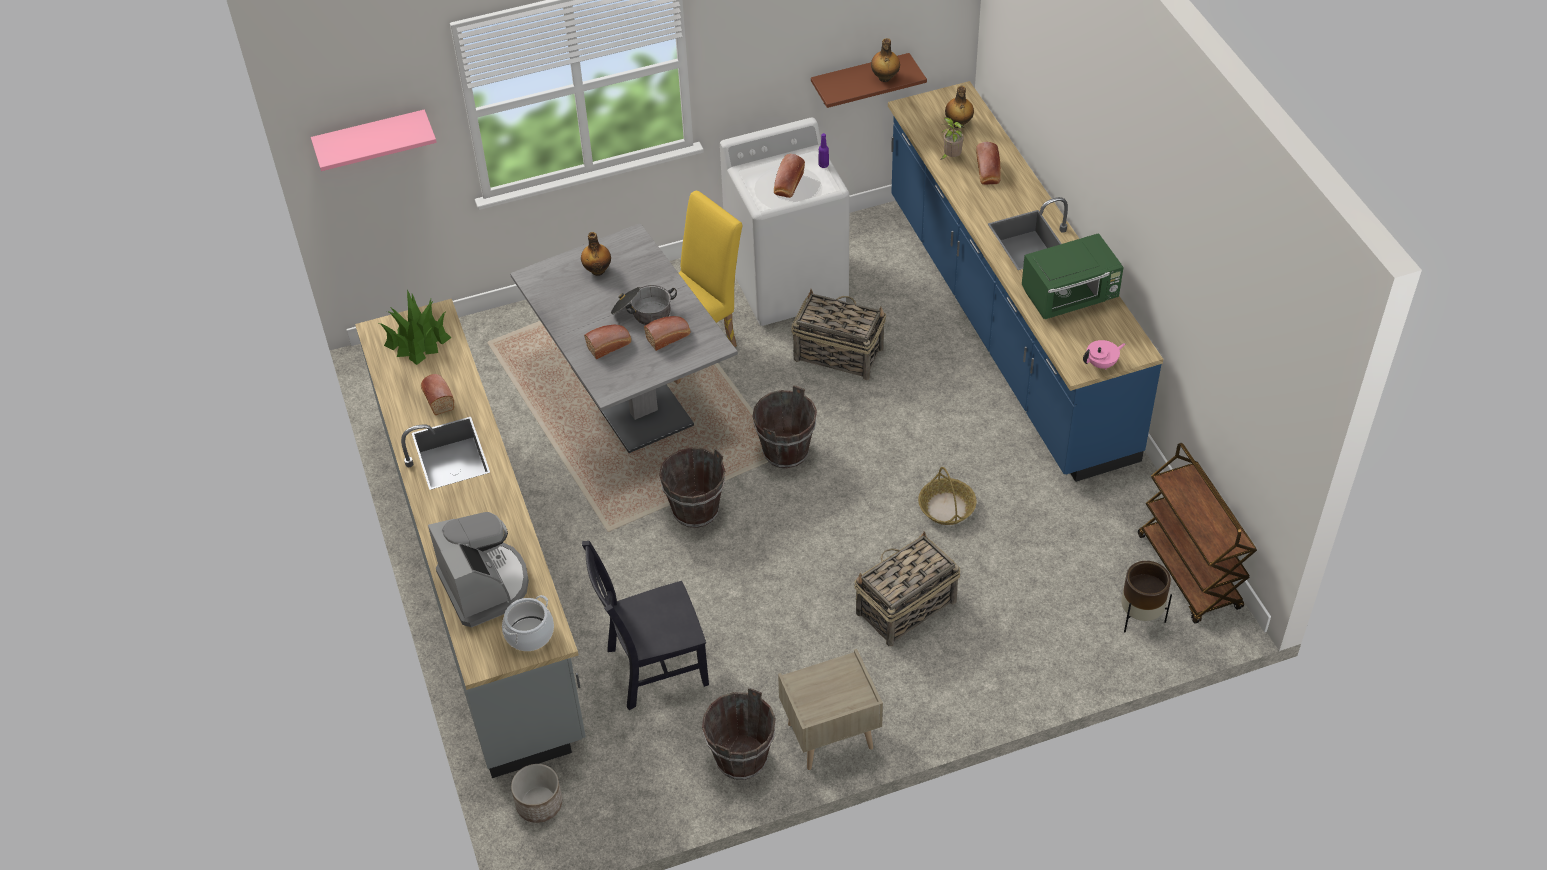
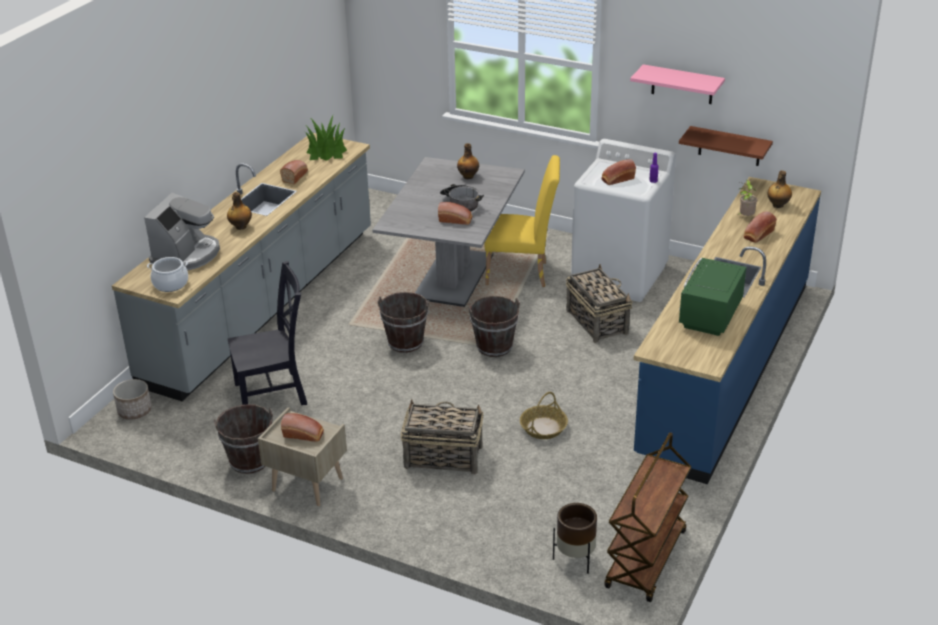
camera: 45 degrees right, 15 degrees down
pink shelf [311,109,437,171] -> pink shelf moved to [630,64,725,104]
black chair [582,541,709,710] -> black chair turned 135 degrees clockwise [228,261,307,405]
bread [584,325,631,360] -> bread moved to [281,413,324,442]
bottle [871,38,900,82] -> bottle moved to [227,192,252,230]
green microwave [1022,233,1124,319] -> green microwave turned 90 degrees clockwise [679,258,746,336]
pink teapot [1083,340,1125,370] -> none

